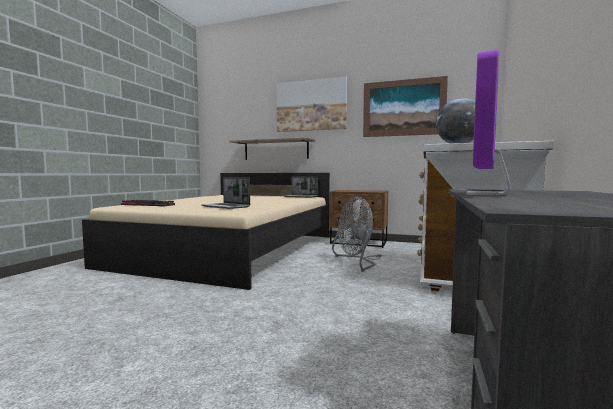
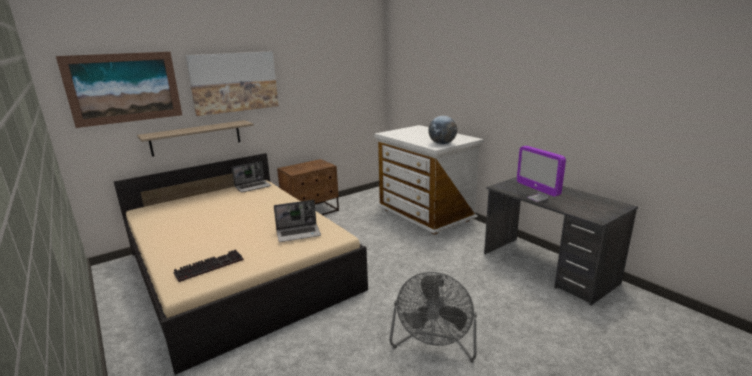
camera: 55 degrees left, 15 degrees up
grey fan [332,197,382,272] -> grey fan moved to [389,272,477,363]
picture [363,76,448,137] -> picture moved to [56,52,182,128]

